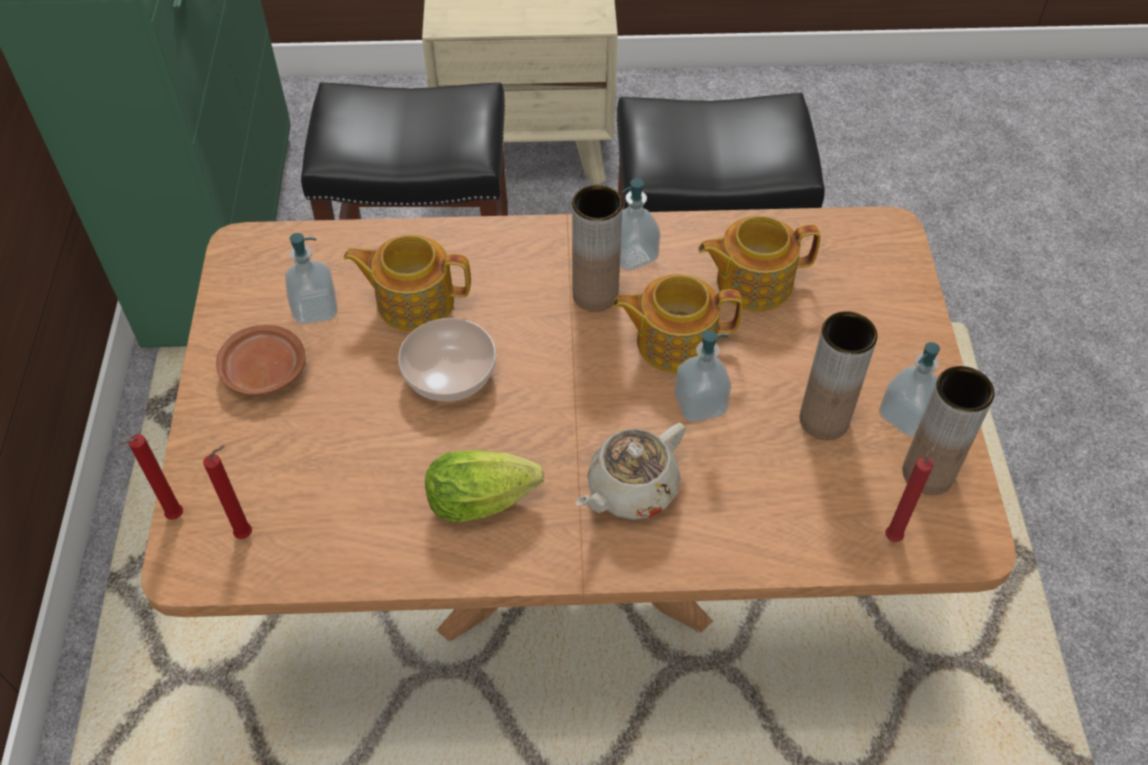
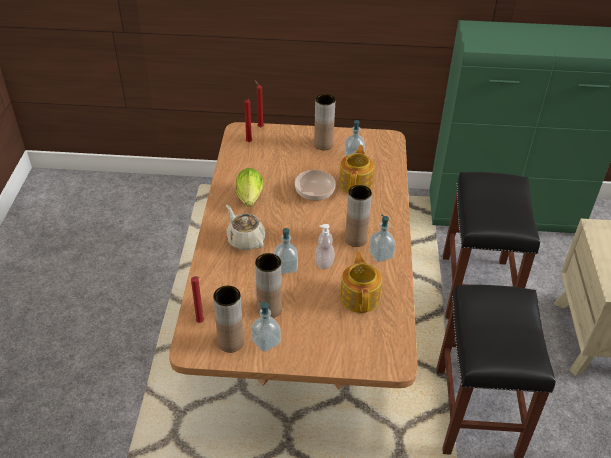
camera: 95 degrees right, 10 degrees down
brown plate [216,324,306,396] -> brown vase [314,94,335,150]
teapot [612,274,742,373] -> soap dispenser [315,224,335,269]

